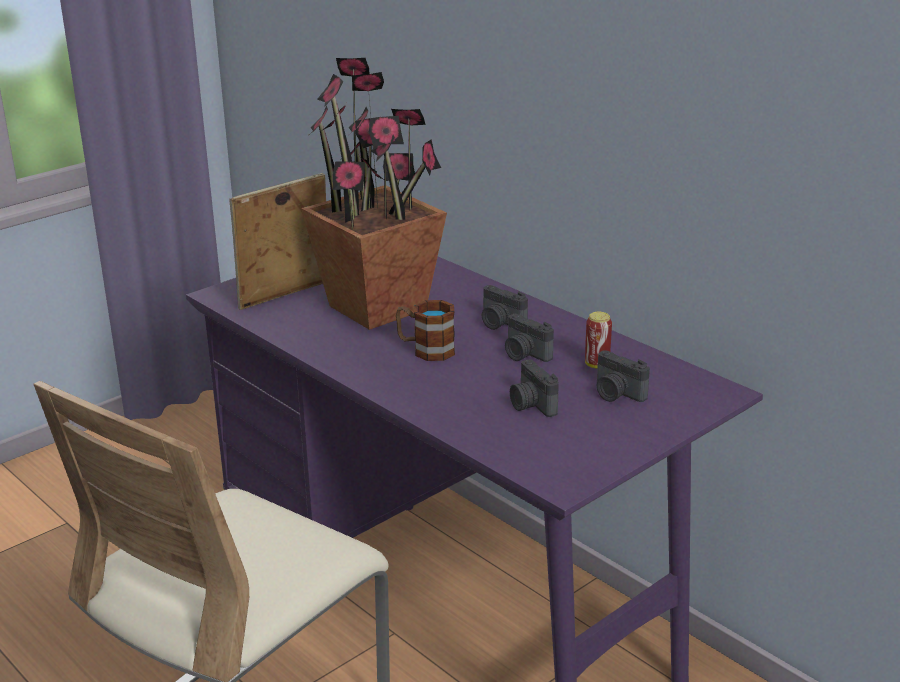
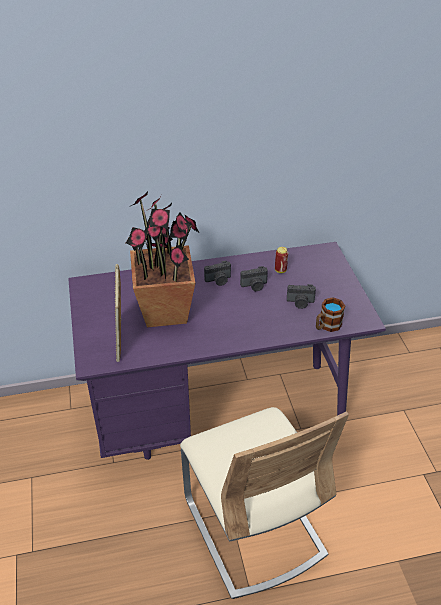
camera: 60 degrees left, 15 degrees up
mug [396,300,455,361] -> mug moved to [316,297,345,332]
camera [597,350,650,402] -> none

